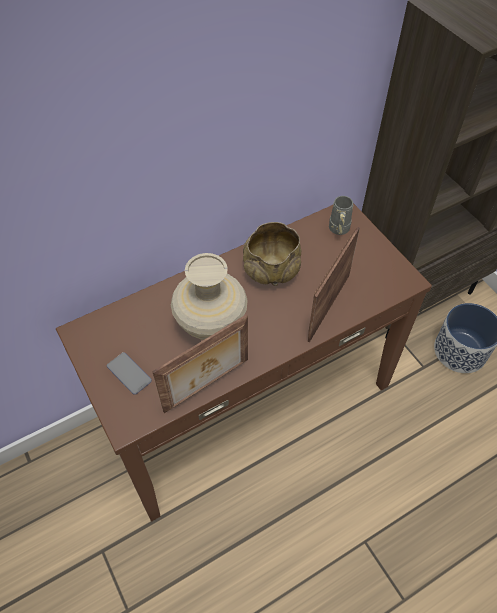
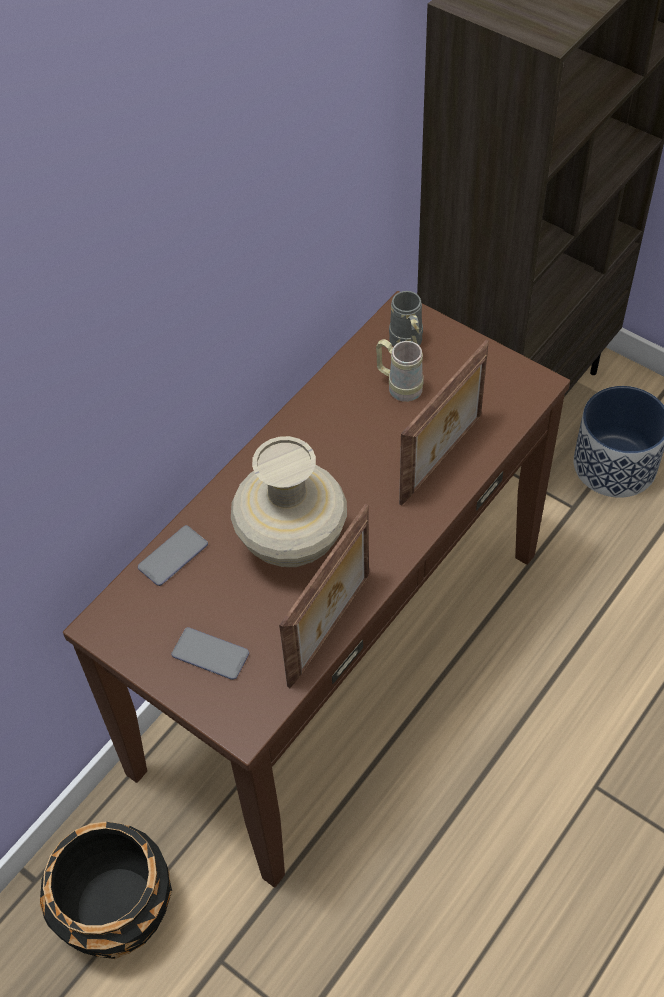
camera: 20 degrees left, 0 degrees up
beige bowl [243,222,301,286] -> none
picture frame [308,227,360,342] -> picture frame turned 150 degrees counterclockwise [399,340,489,505]
none -> black planter [40,821,172,959]
none -> phone [138,525,208,586]
none -> beige mug [376,339,423,402]

